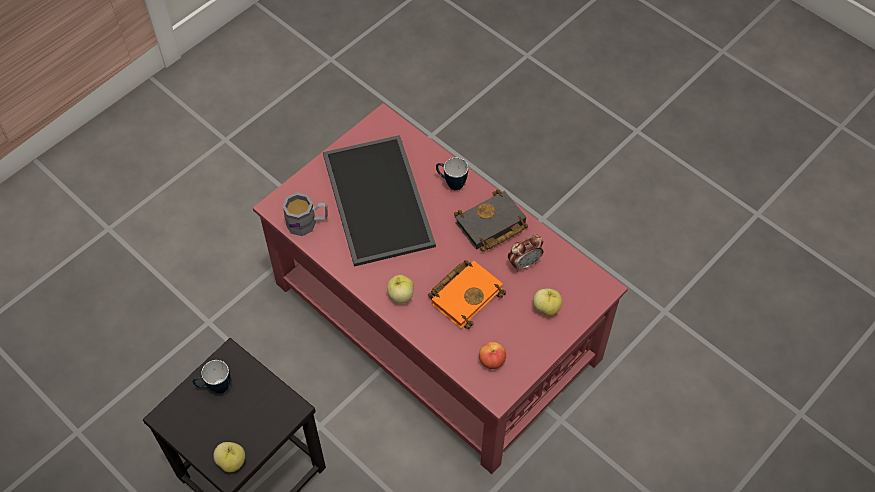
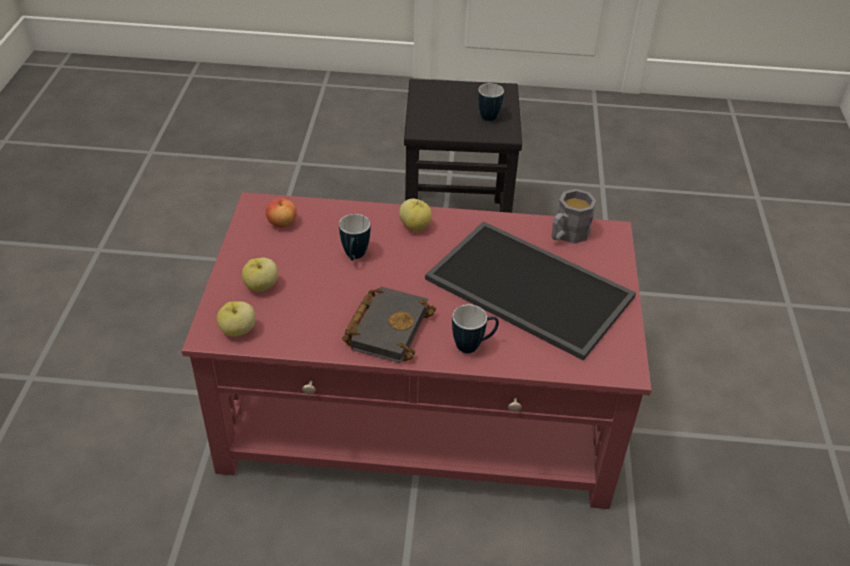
camera: 140 degrees right, 15 degrees down
apple [213,442,245,473] -> apple moved to [217,301,256,337]
orange book [428,260,506,329] -> mug [339,214,371,261]
alarm clock [508,234,543,272] -> none

